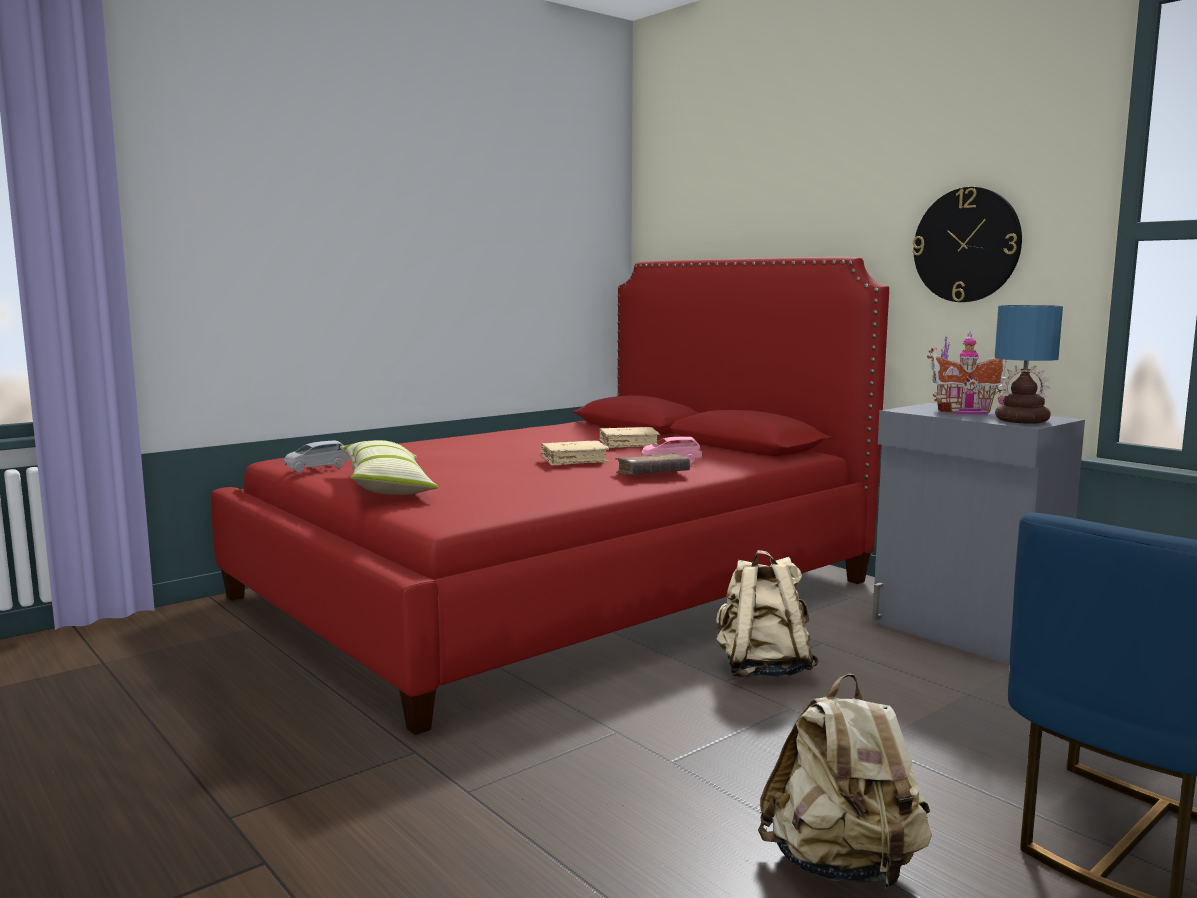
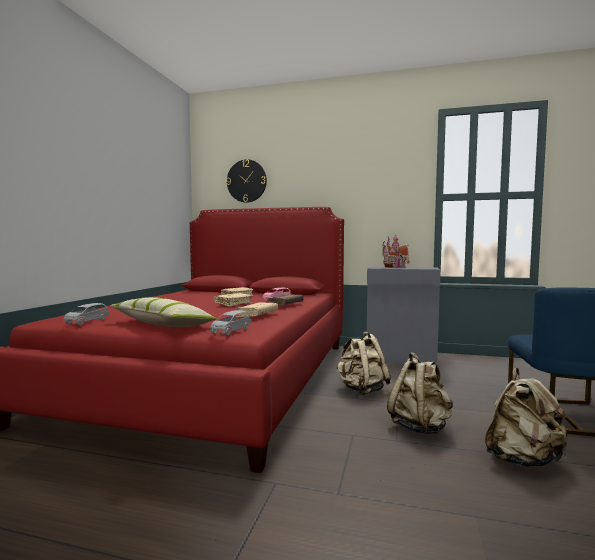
camera: 35 degrees left, 5 degrees down
wall clock [912,187,1022,302] -> wall clock moved to [226,159,267,203]
table lamp [994,305,1063,424] -> none
none -> grey toy car [210,310,251,336]
none -> beige book [236,302,278,317]
none -> beige backpack [387,352,453,434]

